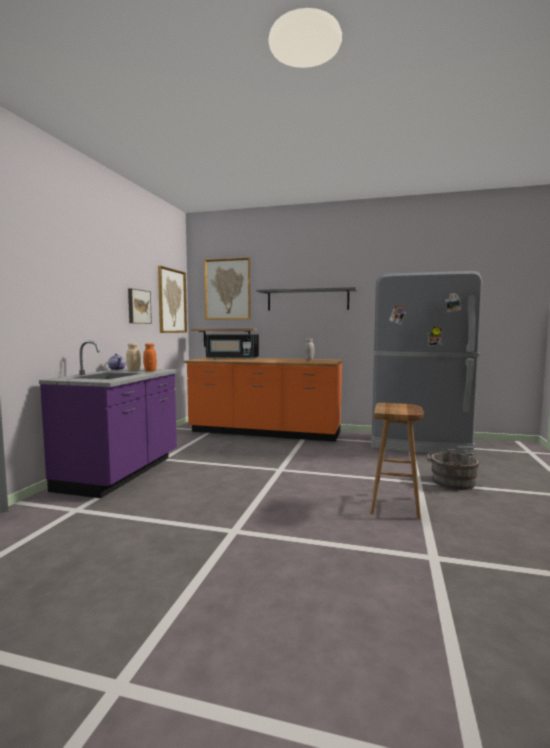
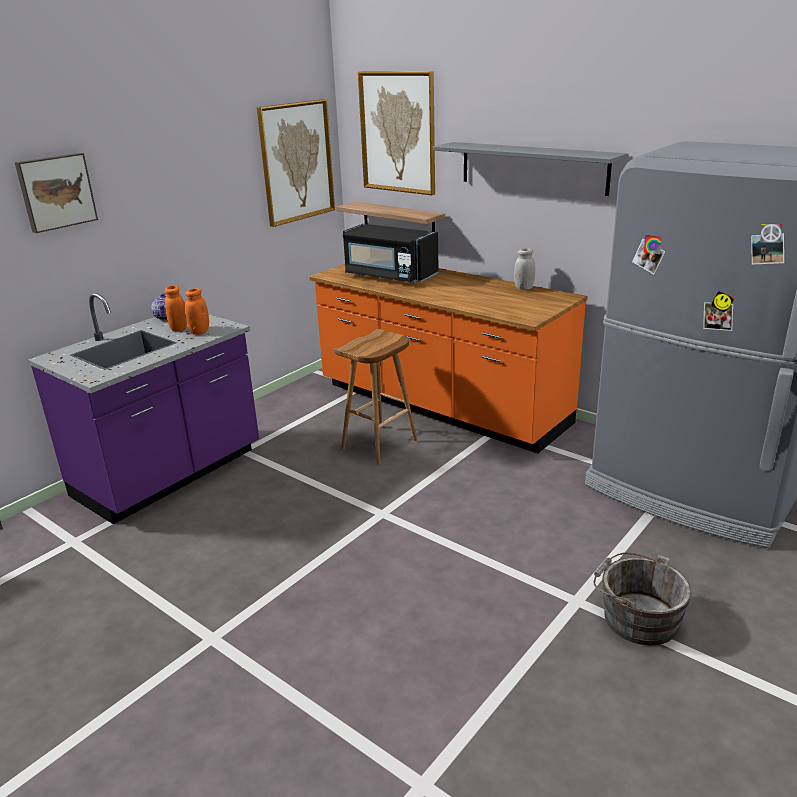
camera: 25 degrees right, 20 degrees up
beige jar [126,343,141,371] -> orange jar [165,286,187,331]
picture [128,288,152,324] -> picture moved to [15,153,98,233]
brown stool [371,403,424,520] -> brown stool moved to [334,329,417,465]

